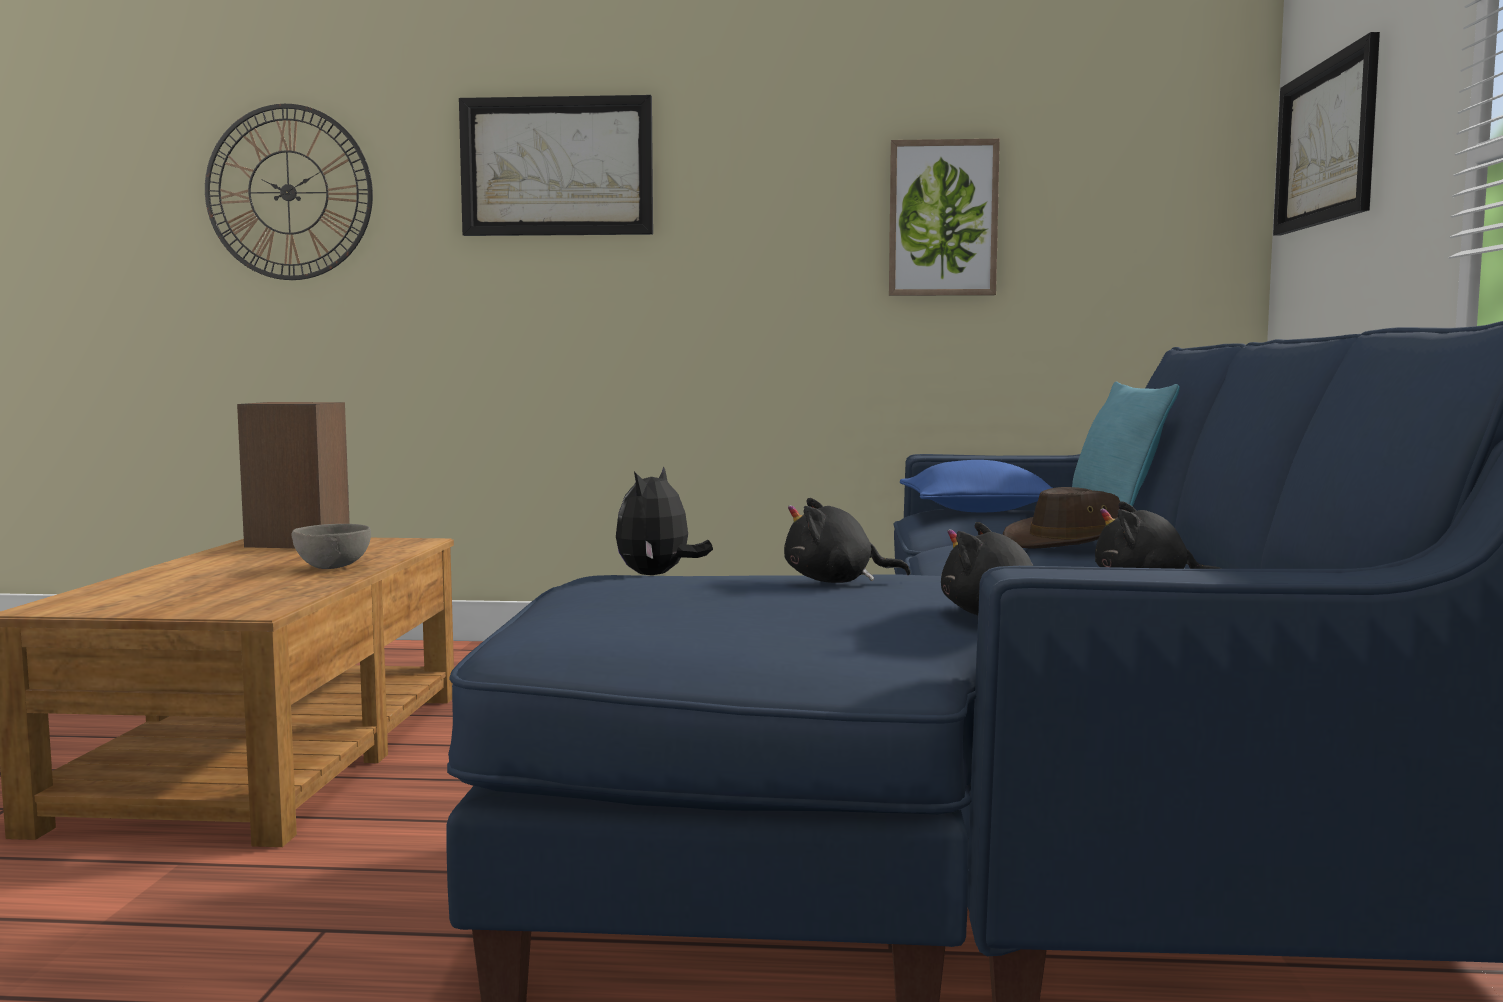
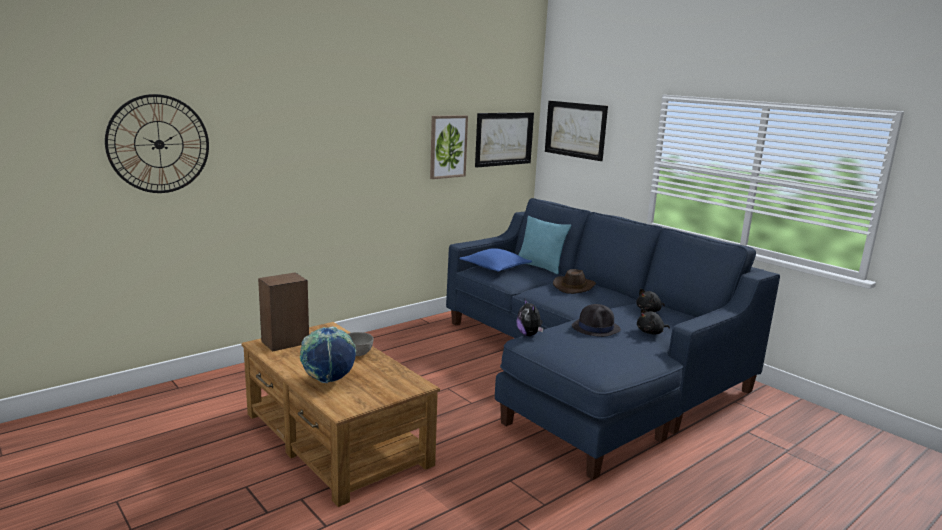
camera: 45 degrees left, 10 degrees up
picture [459,95,653,236] -> picture moved to [475,112,534,167]
black plush toy [784,498,910,583] -> black hat [572,304,621,337]
none -> globe [300,326,356,383]

